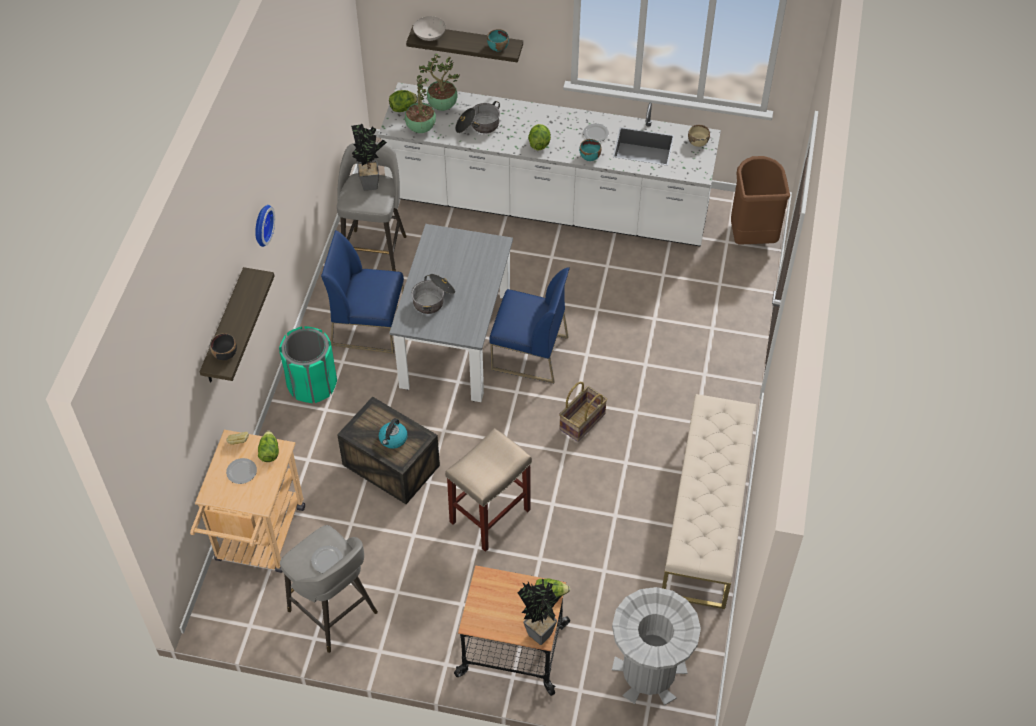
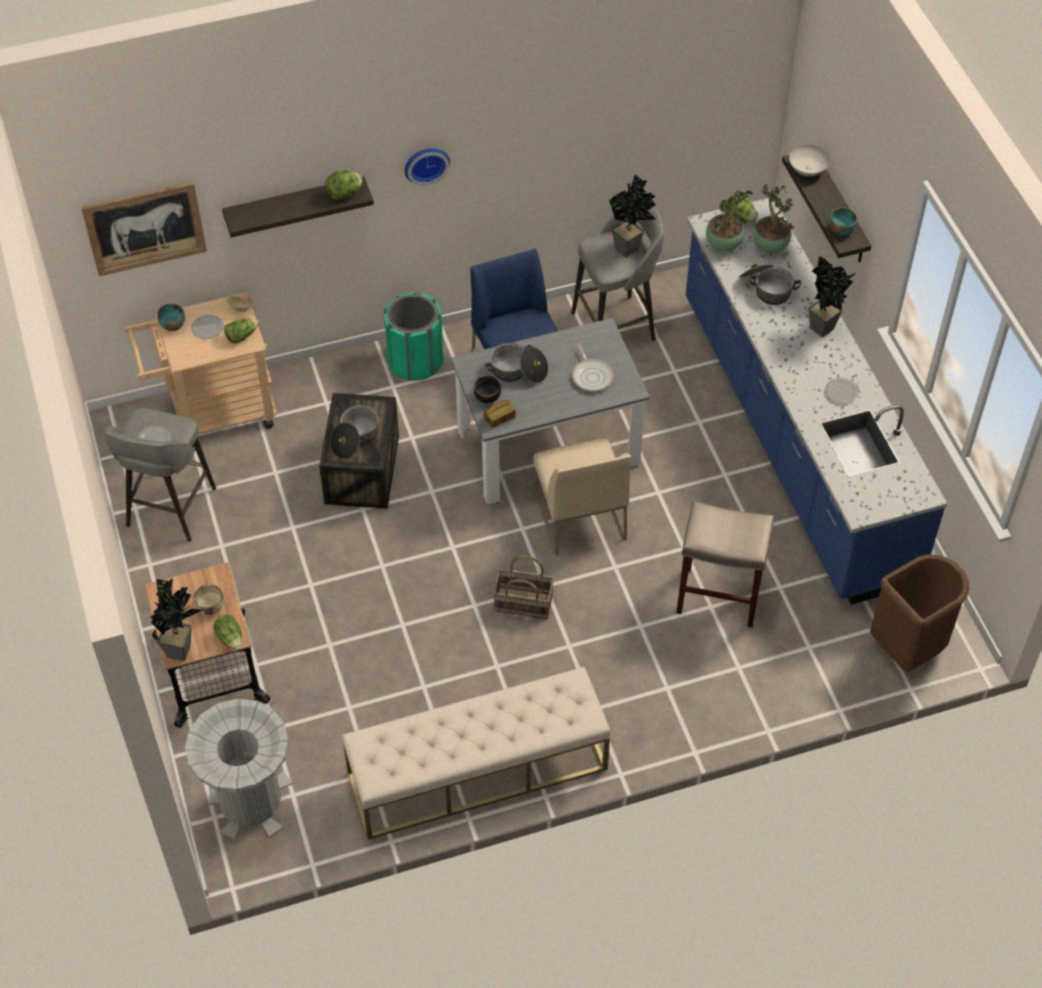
camera: 60 degrees right, 0 degrees up
black bowl [210,333,237,360] -> black bowl moved to [473,375,501,404]
white counter [378,83,721,247] -> blue counter [686,198,947,605]
kettle [379,418,408,449] -> cooking pot [330,399,378,459]
beige stool [445,428,532,552] -> beige stool moved to [677,501,774,628]
blue chair [489,267,570,383] -> beige chair [533,438,632,556]
lettuce [528,124,551,150] -> lettuce moved to [325,170,362,199]
turquoise bowl [579,139,601,161] -> turquoise bowl moved to [157,304,185,331]
beige bowl [688,125,710,147] -> beige bowl moved to [194,584,224,615]
none -> picture [81,181,207,276]
none -> bread [484,400,516,428]
none -> frying pan [572,343,614,392]
none -> potted plant [808,257,856,337]

